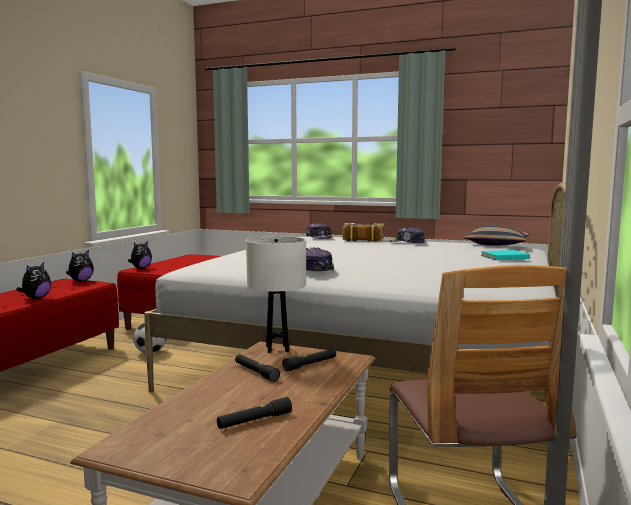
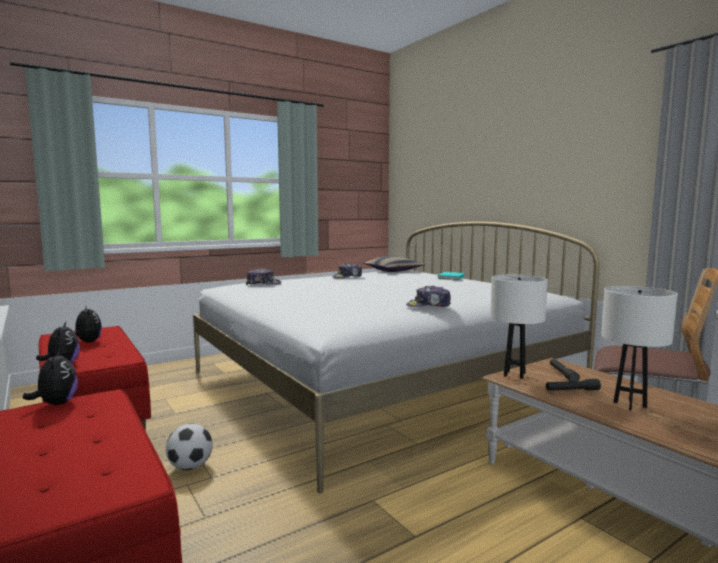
camera: 55 degrees left, 0 degrees up
plush toy [16,262,51,299] -> plush toy moved to [75,307,102,342]
black flashlight [217,397,292,429] -> none
book [343,223,384,242] -> none
none -> white table lamp [601,286,678,410]

